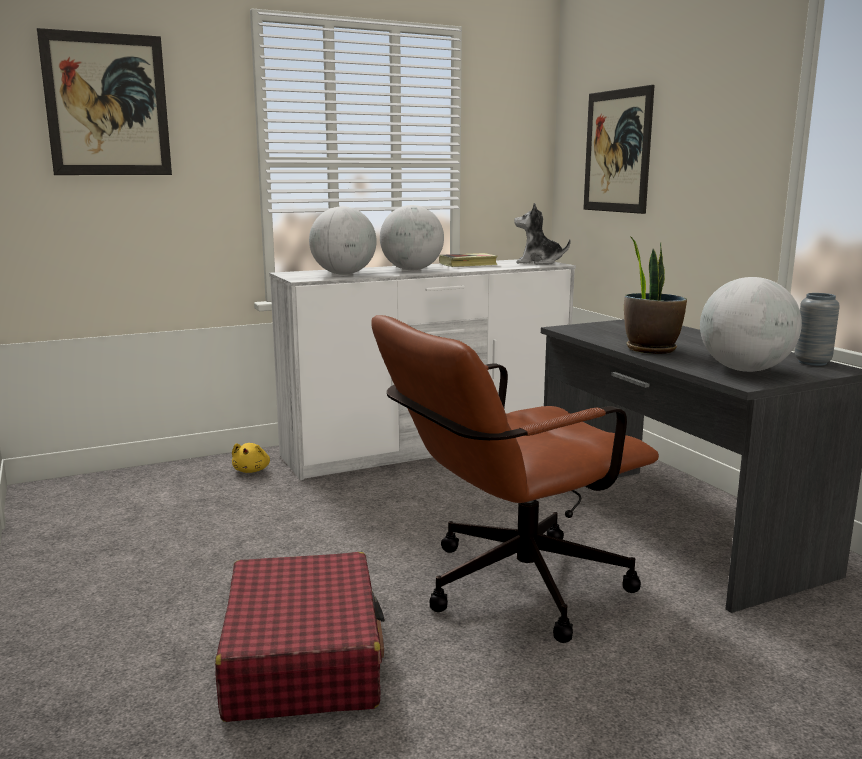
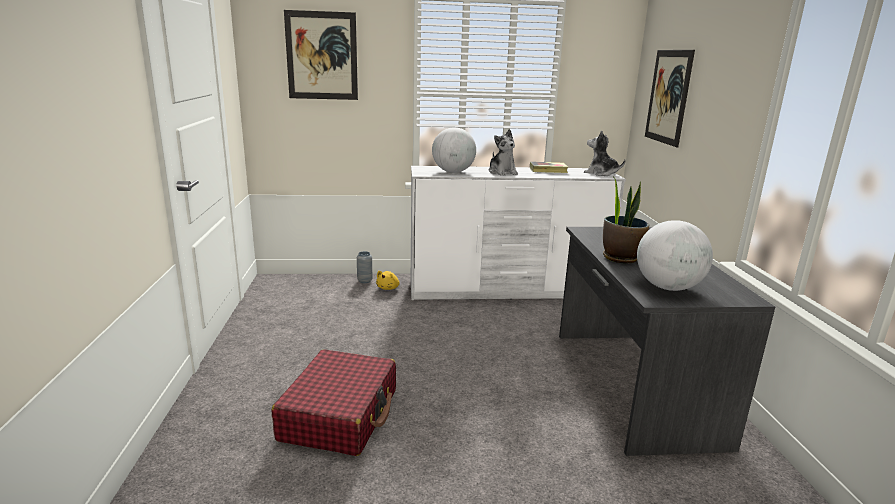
camera: 20 degrees right, 5 degrees up
brown office chair [371,315,659,643] -> none
globe [380,205,444,270] -> plush toy [489,129,518,176]
grey vase [795,293,840,366] -> grey vase moved to [357,251,372,283]

